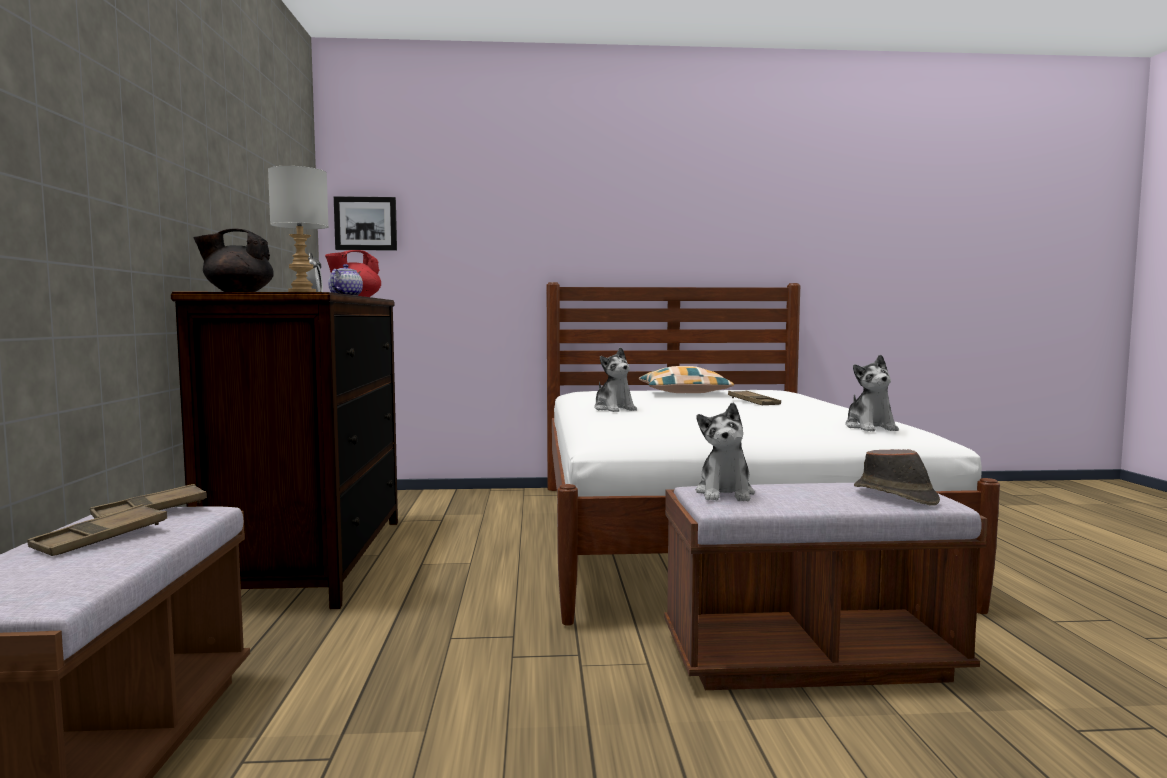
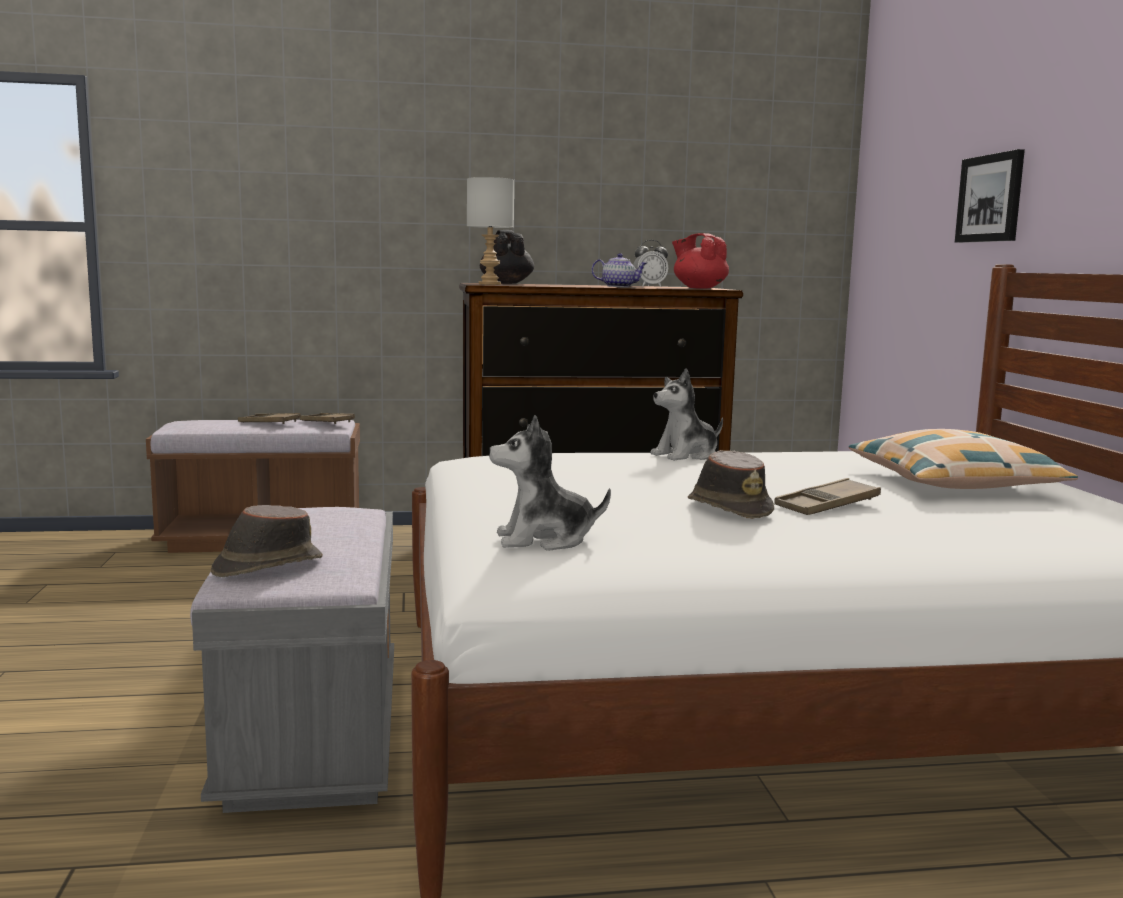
camera: 85 degrees right, 5 degrees up
picture [334,196,397,250] -> picture moved to [955,149,1025,243]
brown bench [664,483,988,690] -> grey bench [190,507,394,813]
plush toy [696,402,755,501] -> none
none -> brown hat [688,450,774,519]

